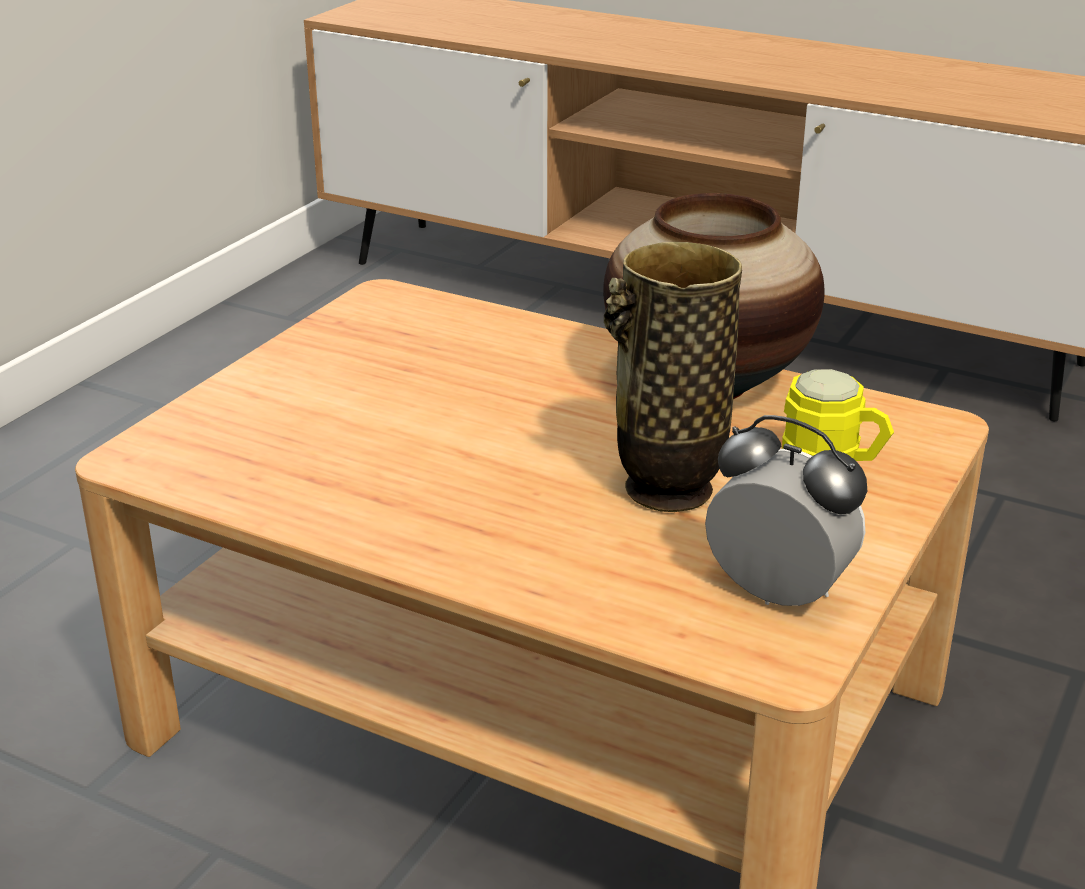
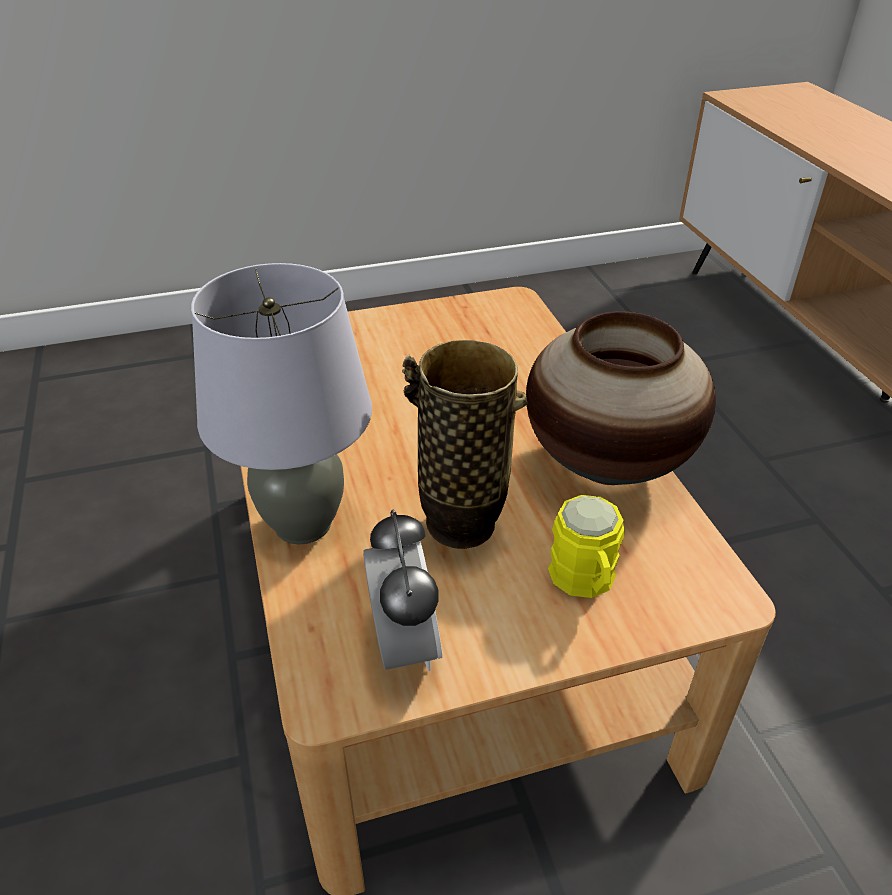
camera: 45 degrees right, 10 degrees up
none -> grey table lamp [191,263,372,544]

